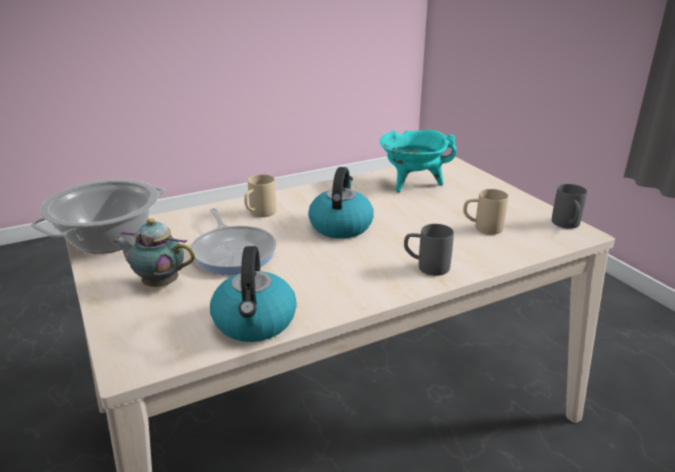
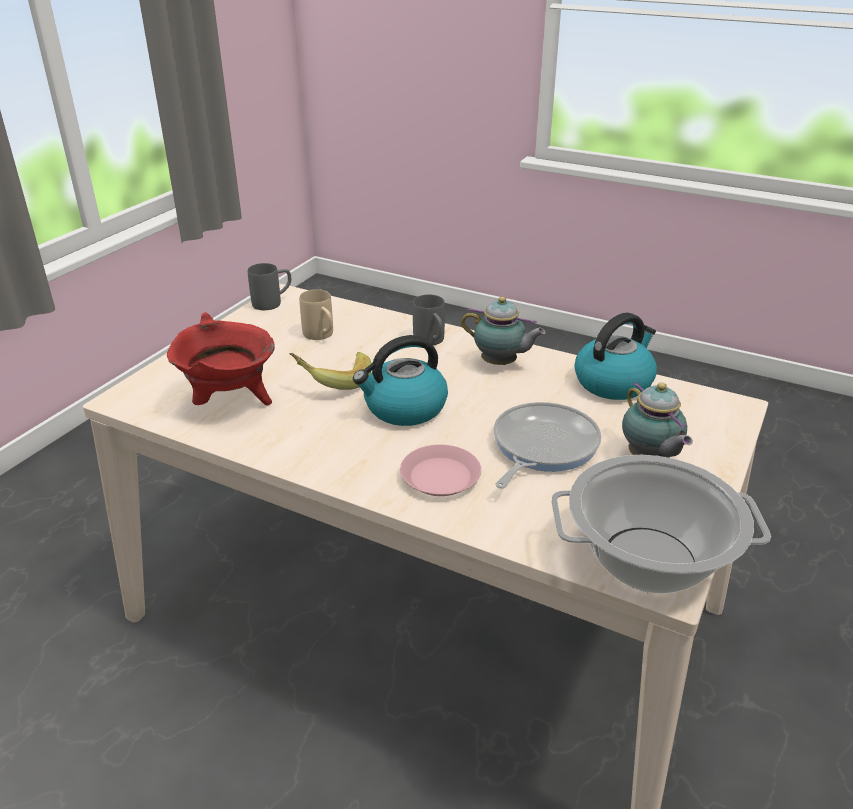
camera: 125 degrees left, 5 degrees up
beige mug [244,175,276,217] -> pink plate [400,445,481,496]
turquoise cooking pot [380,130,457,192] -> red cooking pot [167,312,275,405]
none -> banana [290,352,372,390]
none -> teapot [461,297,546,365]

